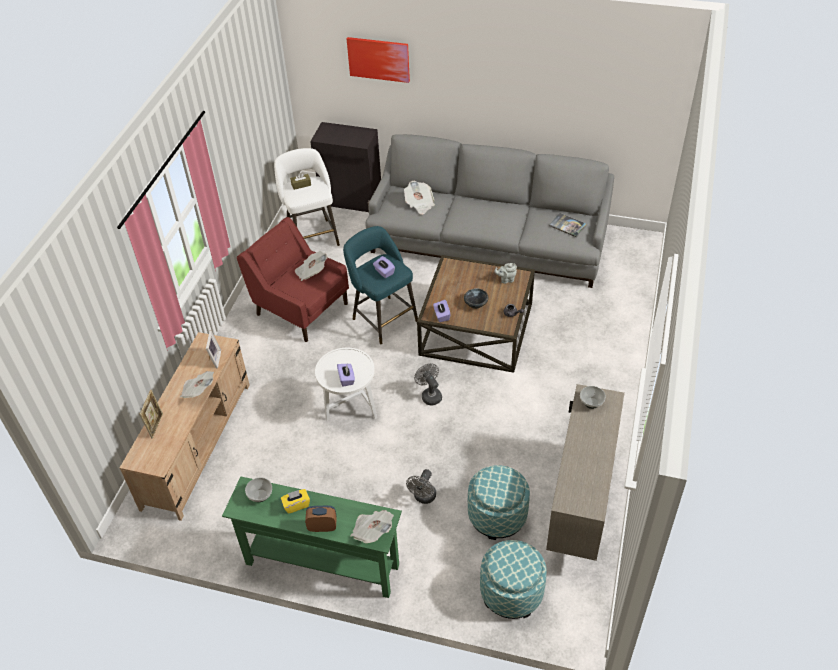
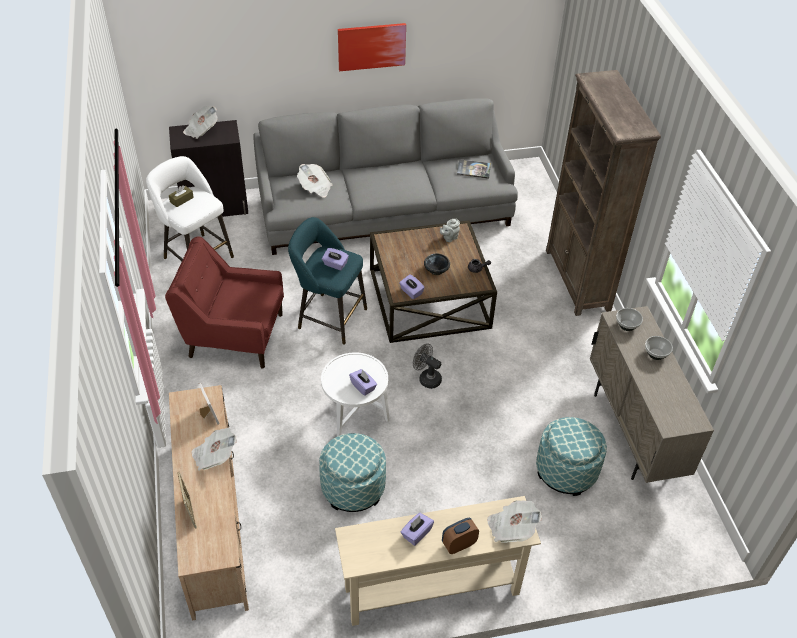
camera: 30 degrees left, 0 degrees up
green console table [222,477,402,598] -> beige console table [335,496,541,626]
bowl [245,477,272,502] -> bowl moved to [645,336,673,360]
yellow tissue box [281,489,310,514] -> purple tissue box [401,513,434,546]
newspaper [295,251,327,281] -> newspaper moved to [183,106,218,139]
picture [347,37,410,83] -> picture moved to [338,23,406,71]
grey fan [406,469,436,504] -> none
ottoman [480,540,547,619] -> ottoman moved to [319,433,386,512]
none -> brown bookcase [546,70,661,316]

